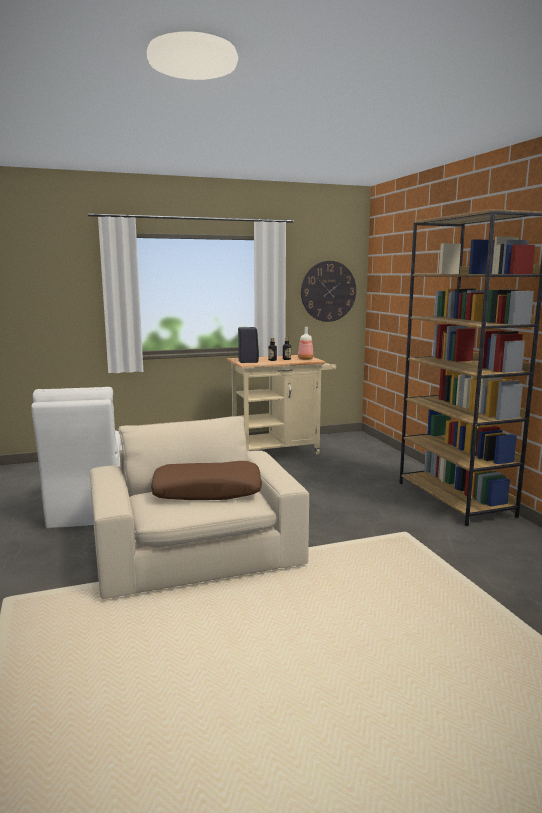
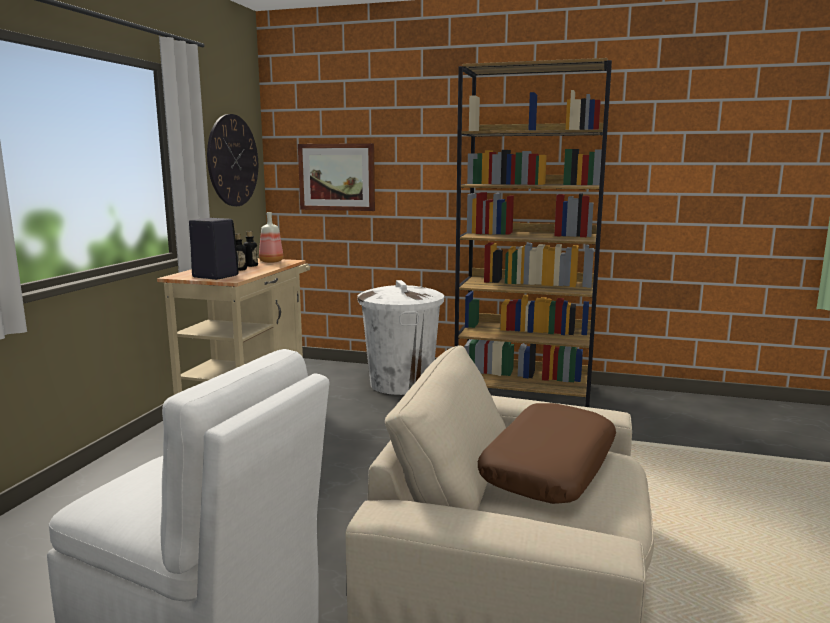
camera: 55 degrees left, 0 degrees up
none -> picture [298,143,375,211]
none -> white trash can [357,280,444,395]

